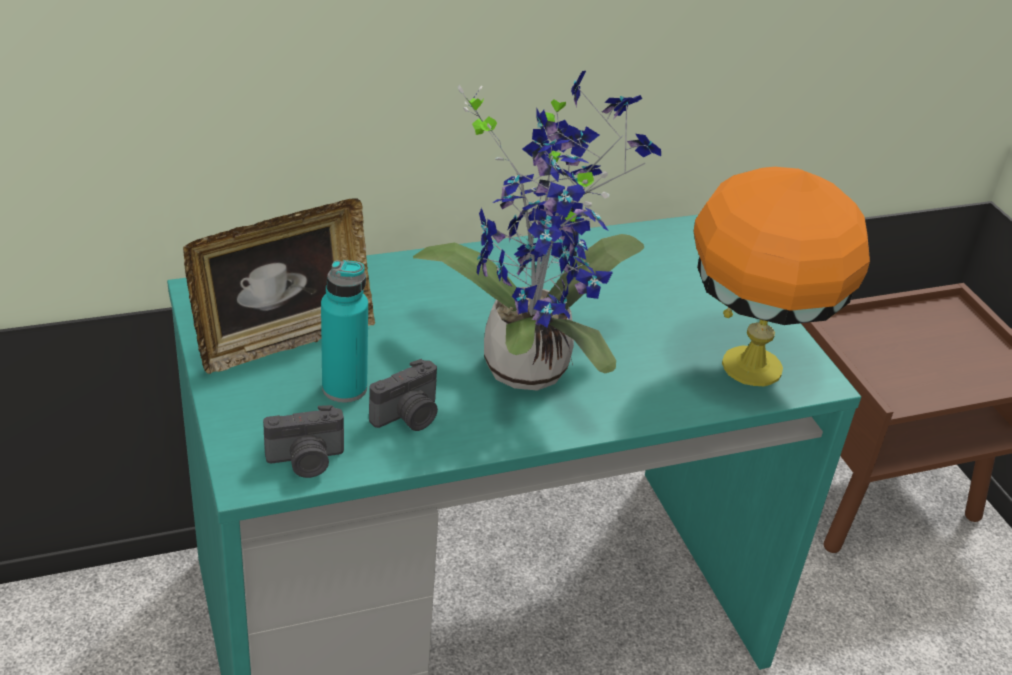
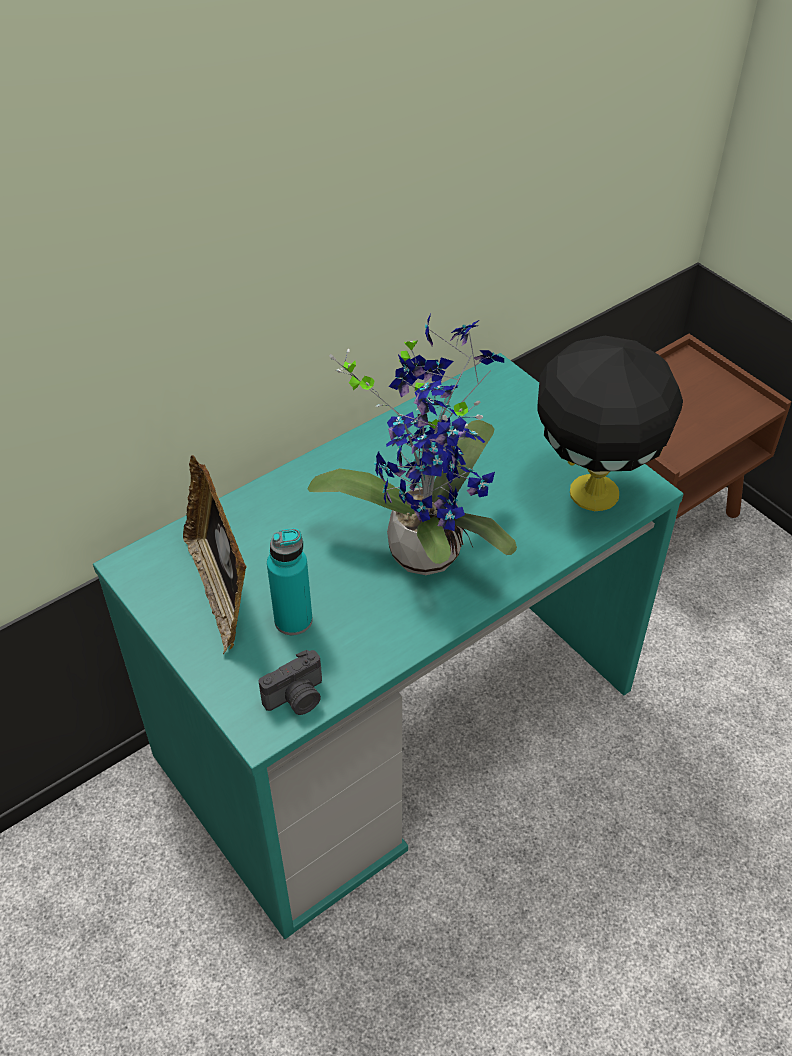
camera: 15 degrees left, 10 degrees up
picture frame [183,198,375,374] -> picture frame turned 120 degrees clockwise [183,455,247,654]
camera [369,359,438,431] -> none
orange table lamp [694,167,870,386] -> black table lamp [537,336,683,511]

